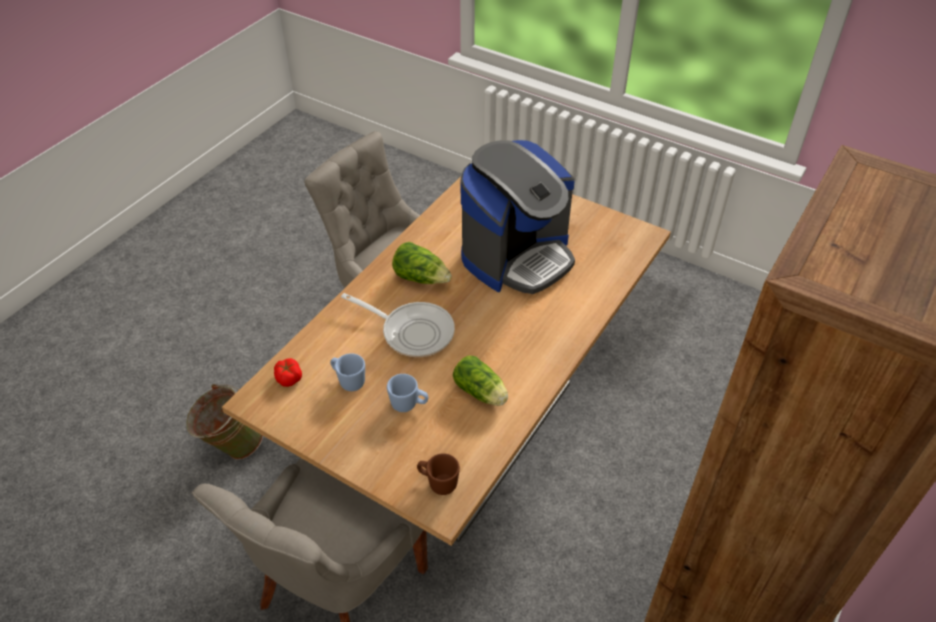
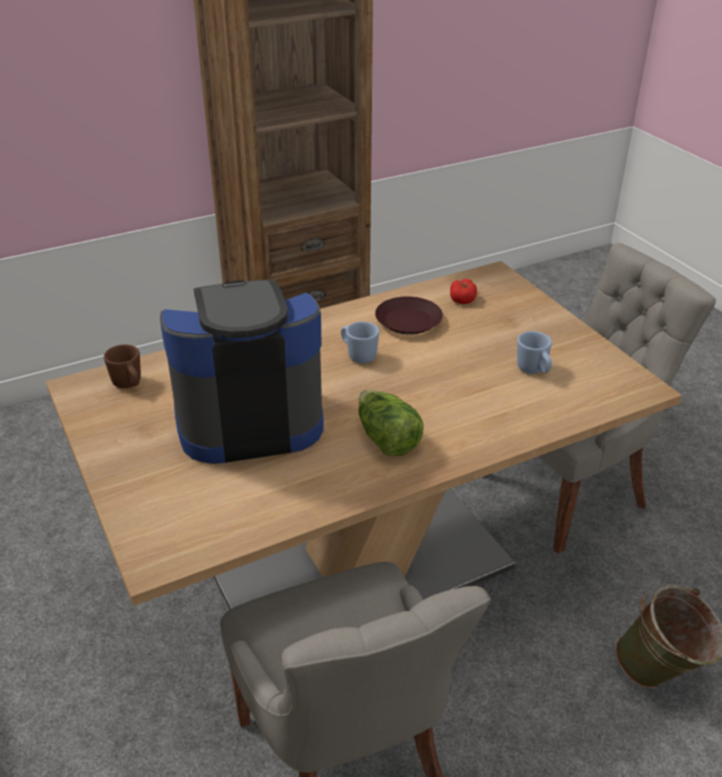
camera: 150 degrees left, 10 degrees down
tomato [274,358,302,387] -> tomato moved to [450,279,477,304]
frying pan [341,293,455,357] -> none
blue mug [387,374,428,412] -> blue mug moved to [341,321,379,364]
brown mug [417,453,460,495] -> brown mug moved to [104,344,141,388]
lettuce [453,356,508,406] -> brown plate [375,296,443,335]

